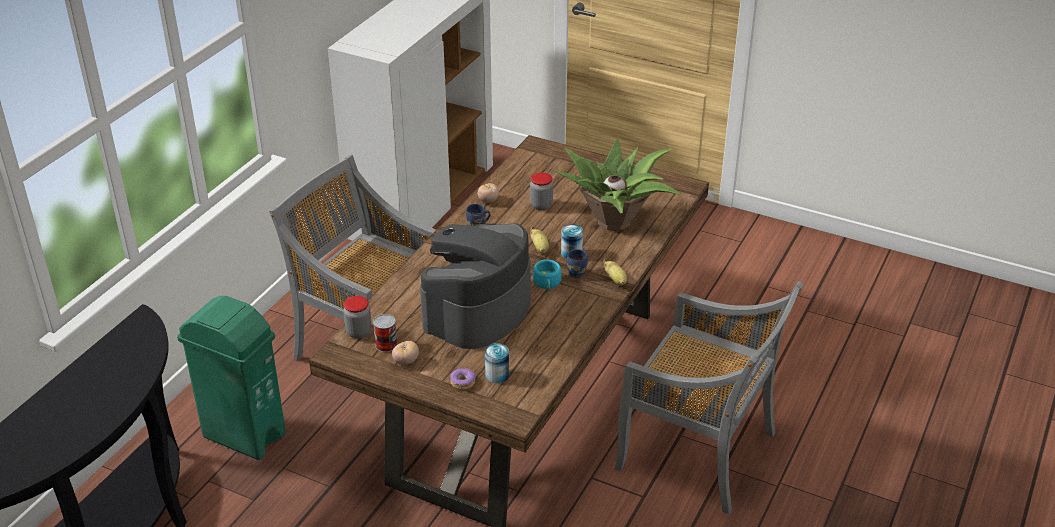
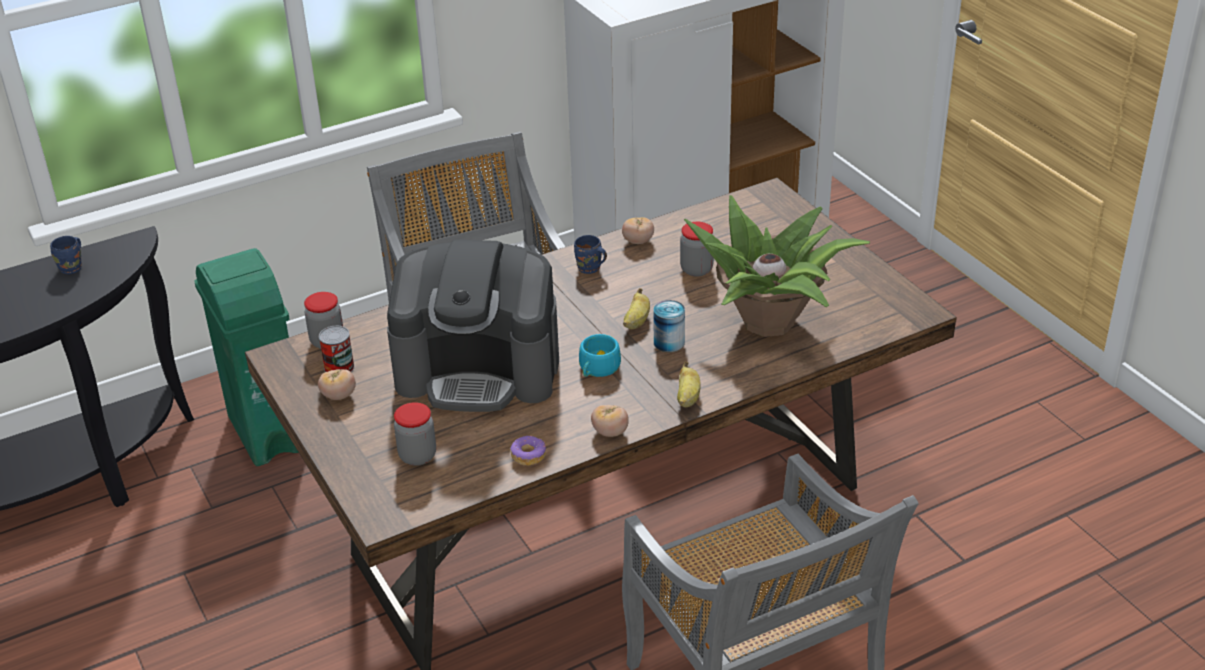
camera: 35 degrees right, 0 degrees up
coffee machine [420,223,531,349] -> coffee machine turned 150 degrees counterclockwise [387,239,559,412]
donut [450,369,475,390] -> donut moved to [511,436,546,466]
can [485,343,509,383] -> jar [394,402,436,466]
blue mug [567,249,588,278] -> blue mug moved to [50,236,82,274]
none -> tomato [591,405,629,437]

